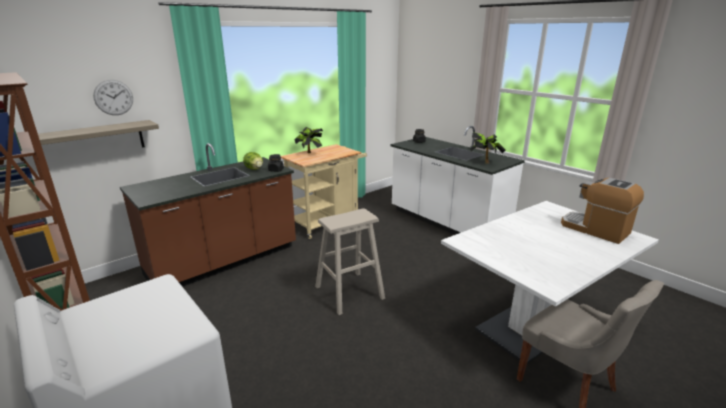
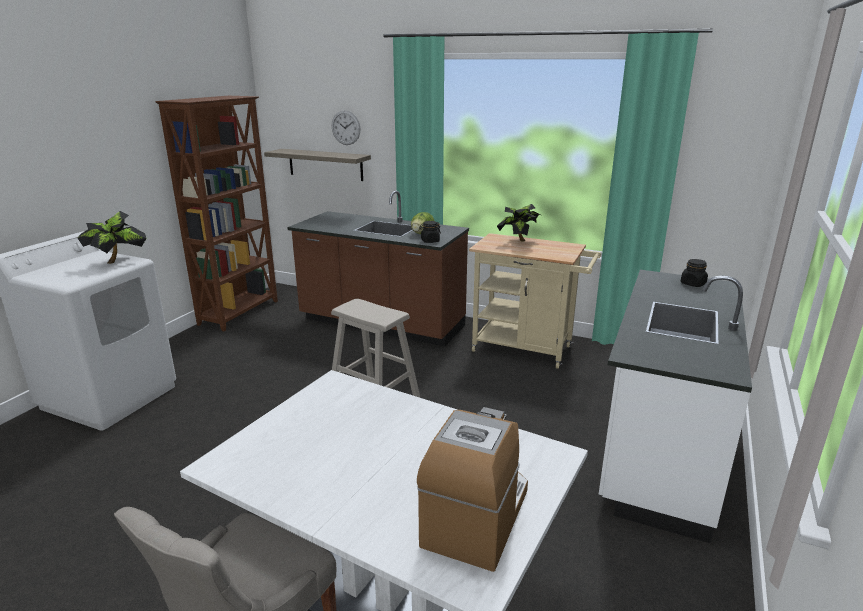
camera: 65 degrees right, 0 degrees up
potted plant [470,132,505,164] -> potted plant moved to [77,211,146,264]

